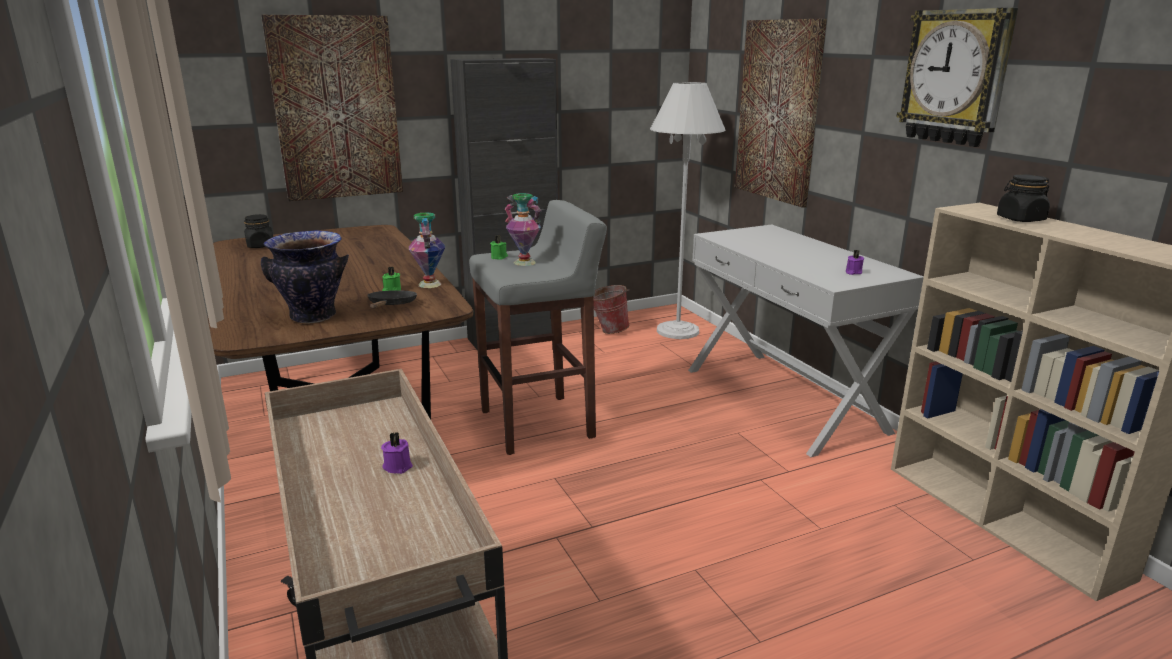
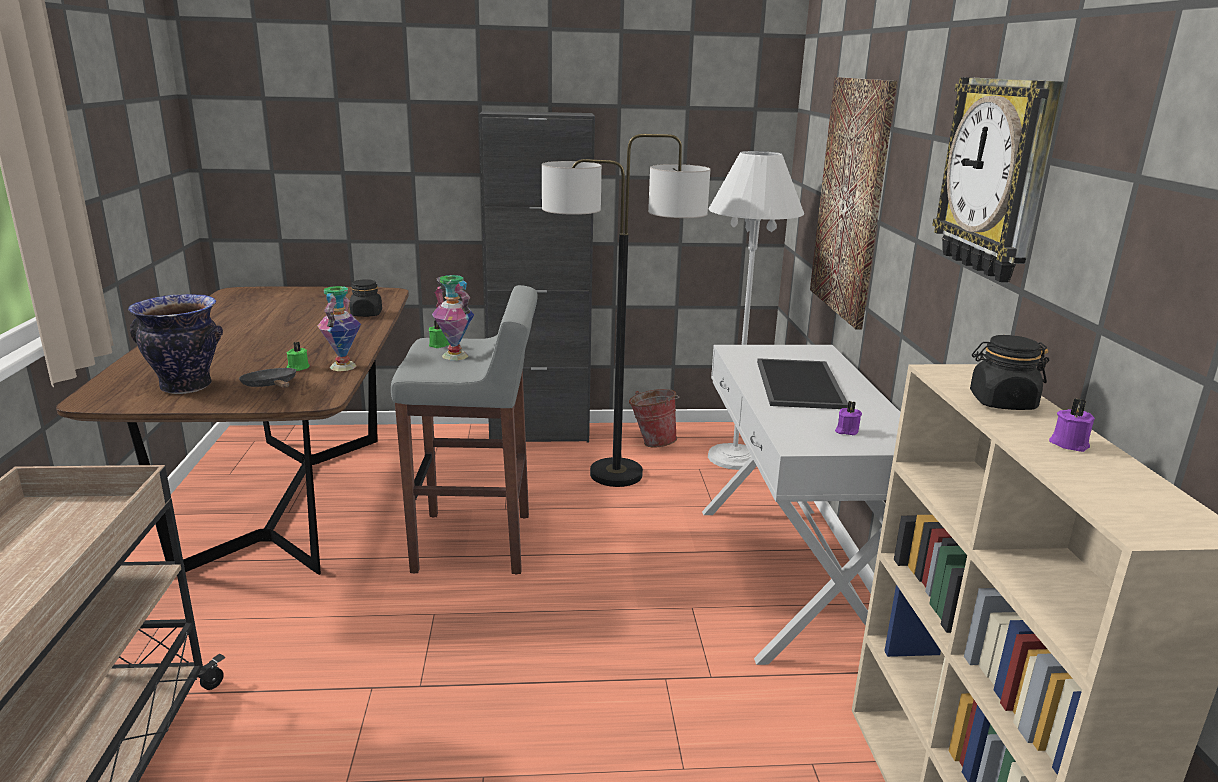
camera: 20 degrees right, 0 degrees up
black jar [244,214,273,248] -> black jar moved to [350,279,382,317]
picture [261,15,403,201] -> none
black frying pan [367,290,417,309] -> black frying pan turned 60 degrees counterclockwise [239,368,296,388]
purple candle [381,432,413,474] -> purple candle moved to [1049,398,1095,452]
none -> floor lamp [542,134,711,487]
none -> tray [757,358,848,409]

